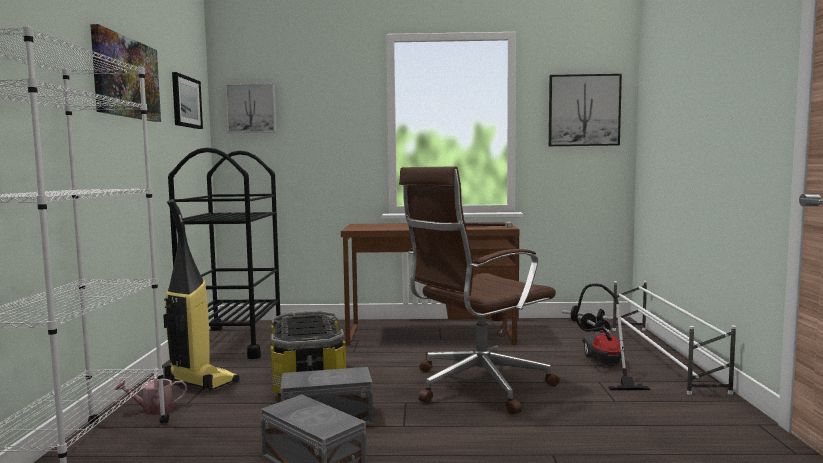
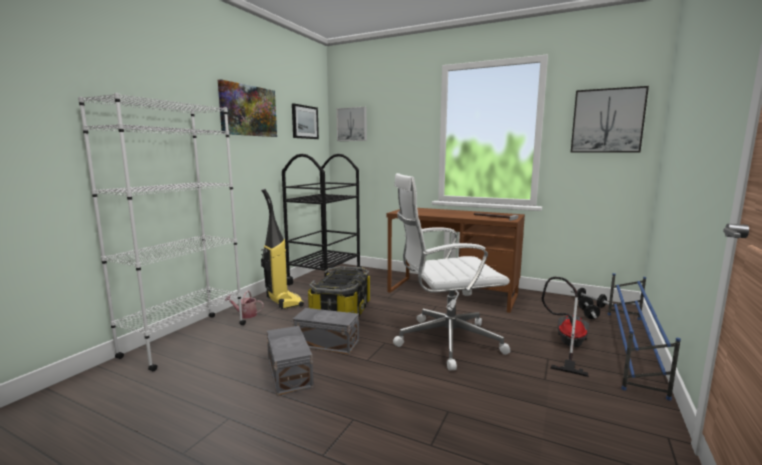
camera: 25 degrees right, 5 degrees up
brown office chair [399,166,560,415] -> white office chair [393,173,511,370]
white shoe rack [613,281,736,395] -> blue shoe rack [608,273,681,401]

